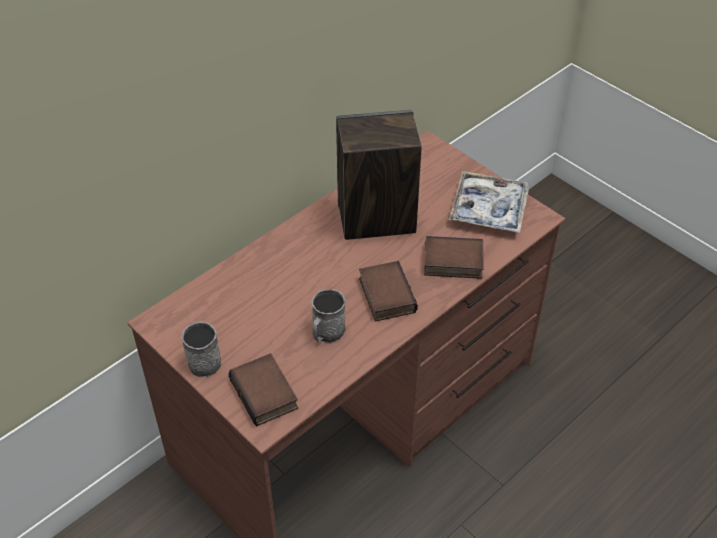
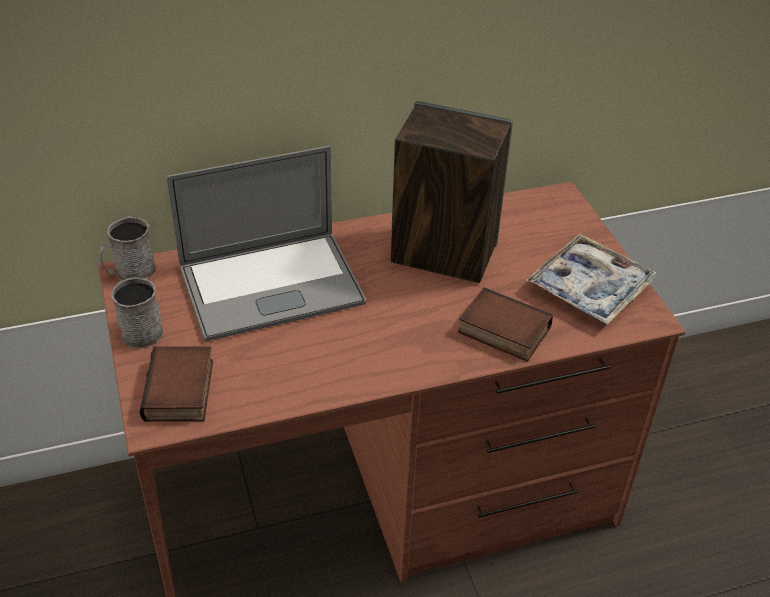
camera: 25 degrees right, 5 degrees down
grey mug [312,289,346,343] -> grey mug moved to [99,216,156,281]
book [359,261,418,321] -> none
none -> laptop [167,146,366,341]

